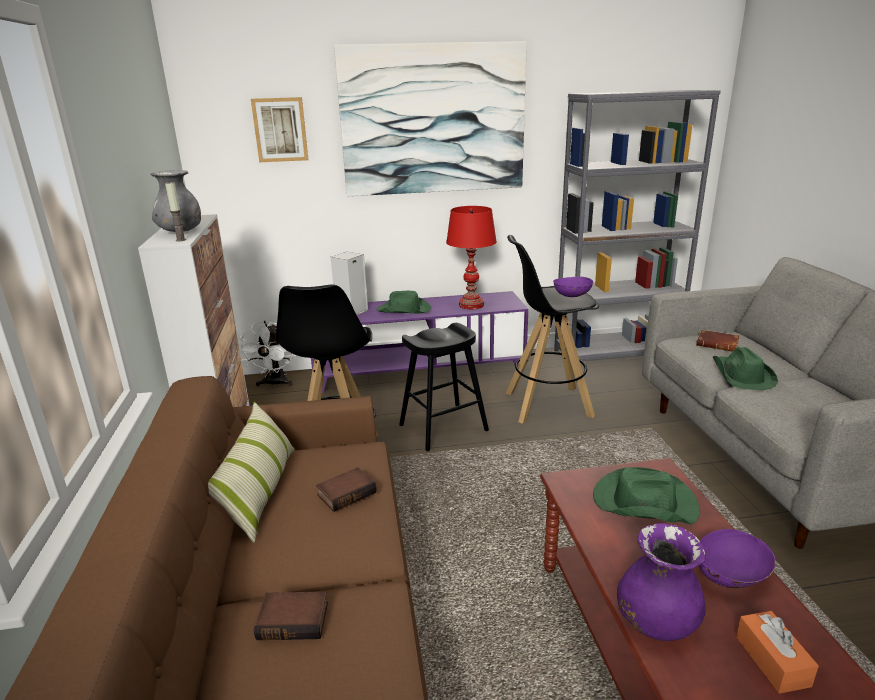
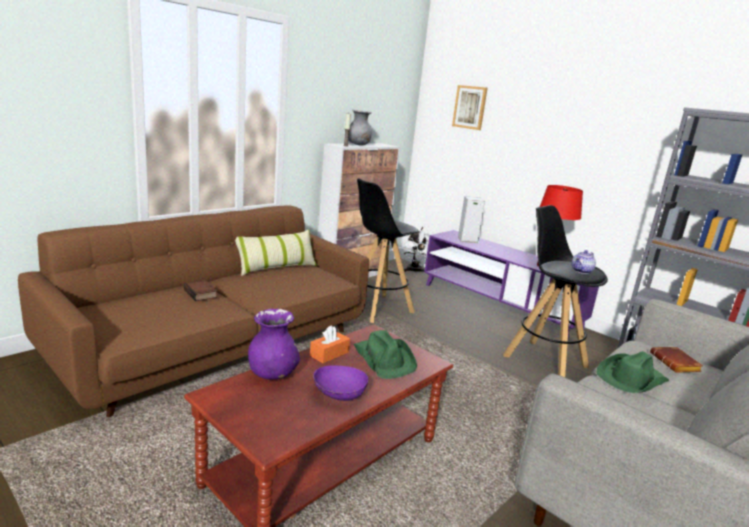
camera: 50 degrees right, 5 degrees down
white fan [240,321,293,387] -> white fan turned 60 degrees counterclockwise [402,227,434,273]
book [316,467,377,512] -> none
picture [334,41,527,196] -> none
green hat [376,291,431,314] -> none
black stool [399,323,489,451] -> none
purple bowl [553,277,593,297] -> teapot [572,250,596,274]
orange tissue box [736,611,819,693] -> orange tissue box moved to [310,325,350,363]

